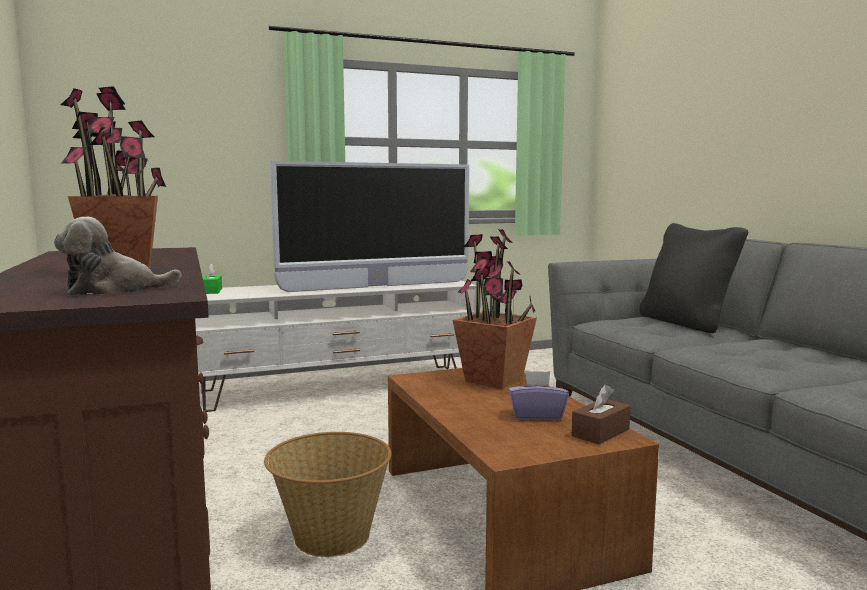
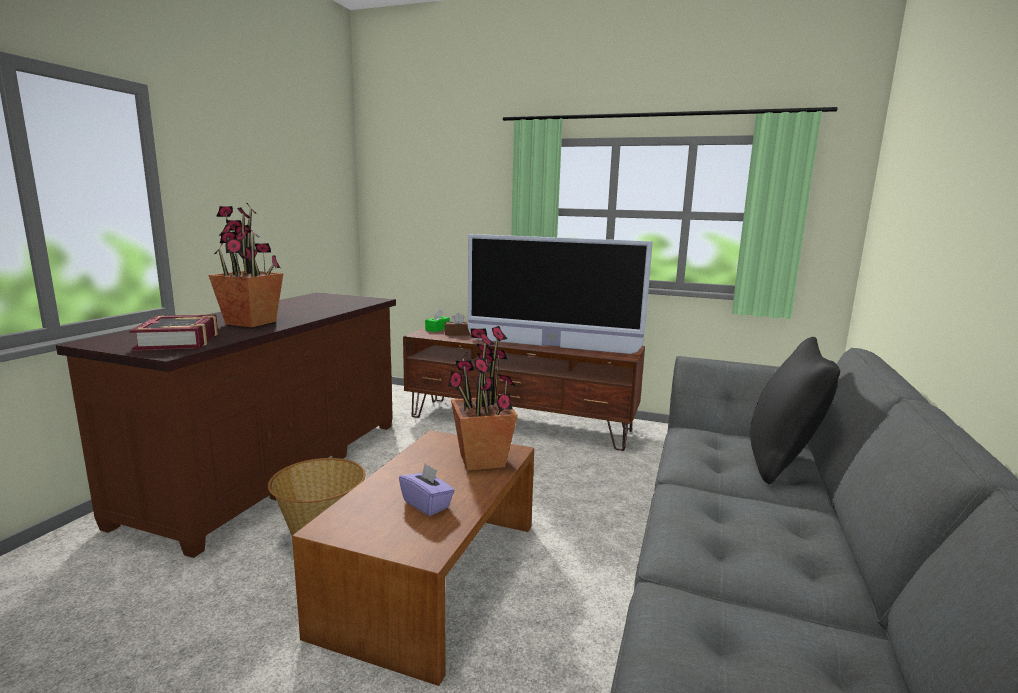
camera: 40 degrees right, 5 degrees up
plush toy [54,217,182,296] -> book [129,314,218,350]
white tv stand [195,280,477,412] -> brown tv stand [403,328,645,451]
brown tissue box [572,385,630,444] -> brown tissue box moved to [445,313,471,336]

